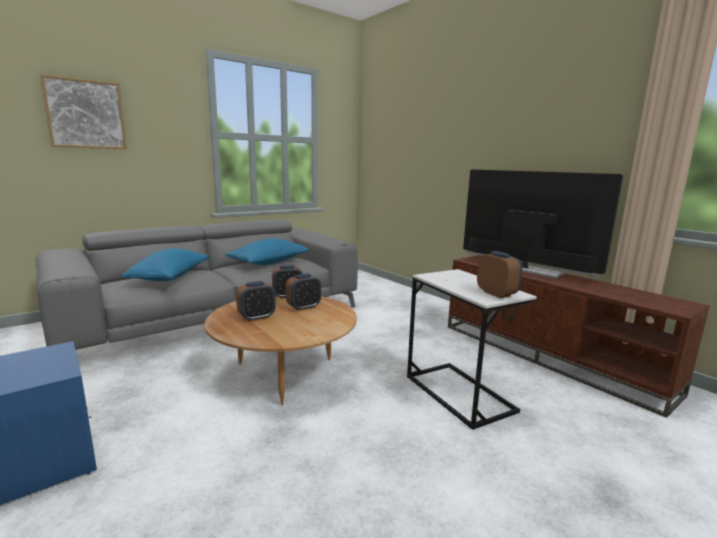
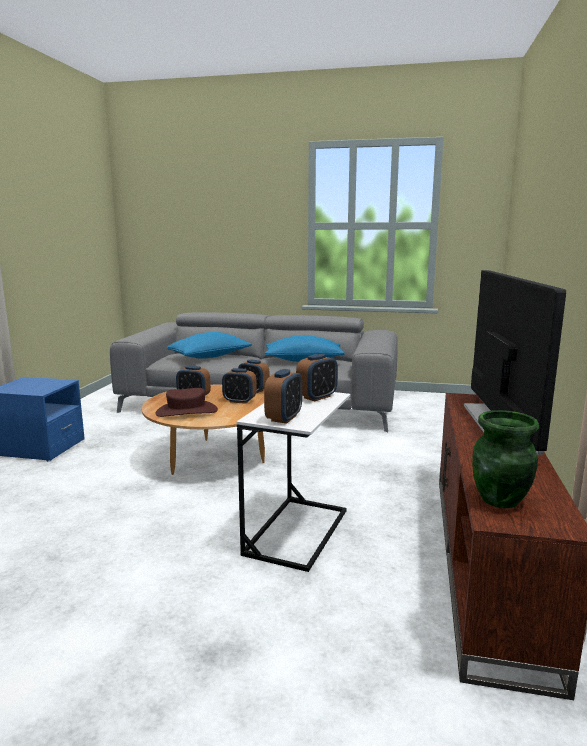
camera: 50 degrees right, 0 degrees up
picture [40,74,127,149] -> none
none -> brown hat [155,388,218,417]
none -> alarm clock [296,354,338,401]
none -> green vase [472,410,539,508]

